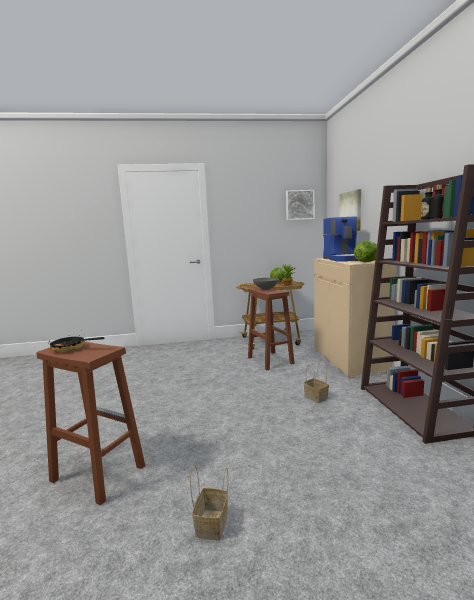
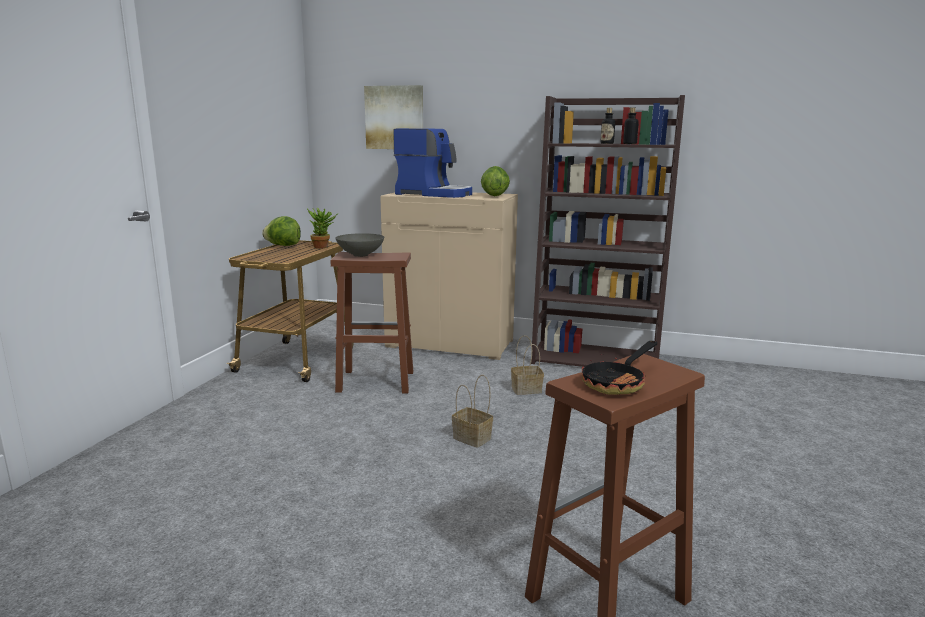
camera: 65 degrees left, 5 degrees up
basket [190,464,228,540] -> basket moved to [452,375,493,448]
picture [286,190,315,220] -> none

